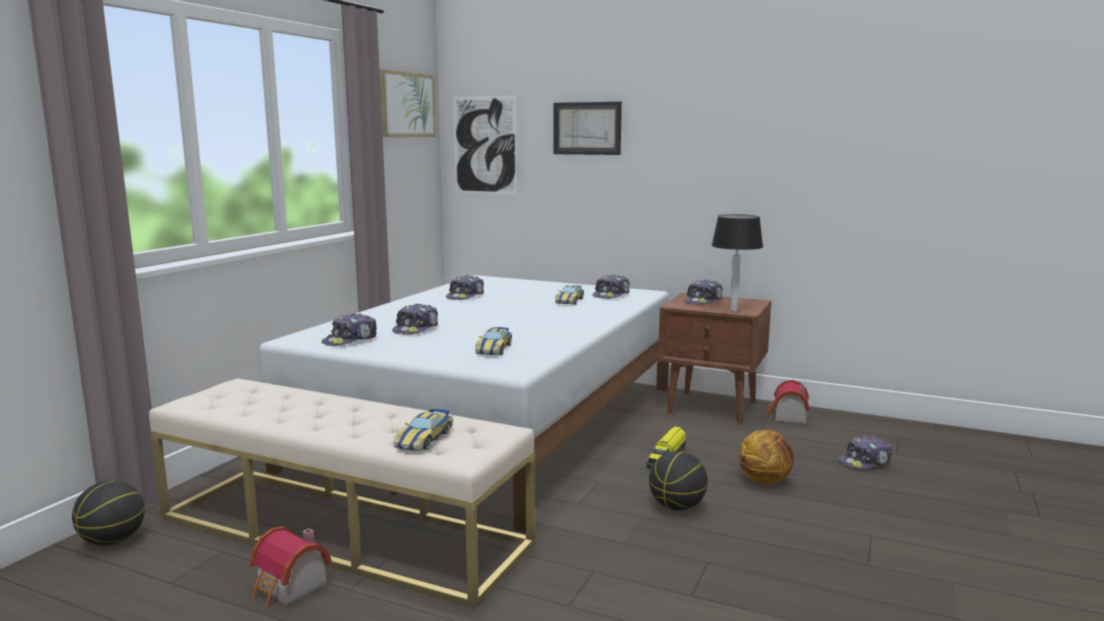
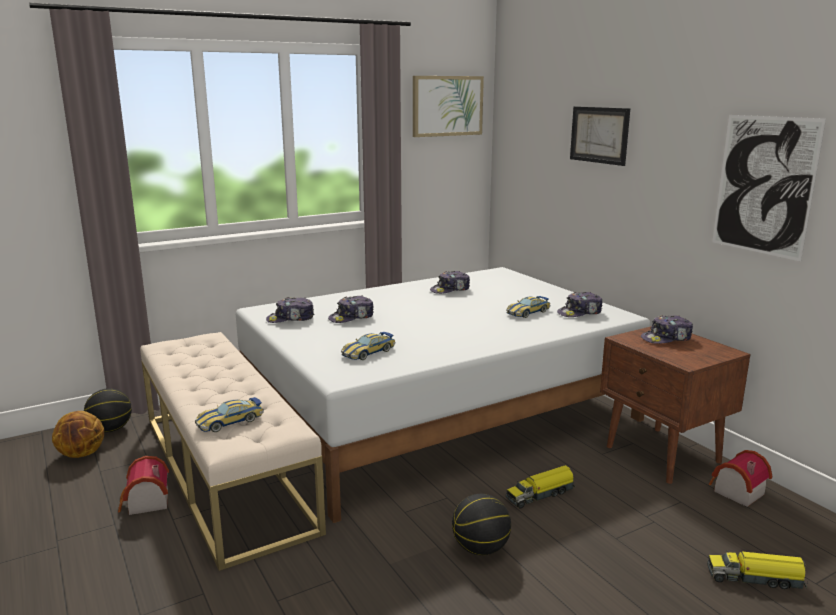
camera: 35 degrees right, 5 degrees up
picture [453,96,517,195] -> picture moved to [712,115,826,262]
table lamp [712,214,763,312] -> none
basketball [738,430,794,484] -> basketball moved to [52,411,104,458]
cap [838,436,892,469] -> toy truck [707,551,808,589]

